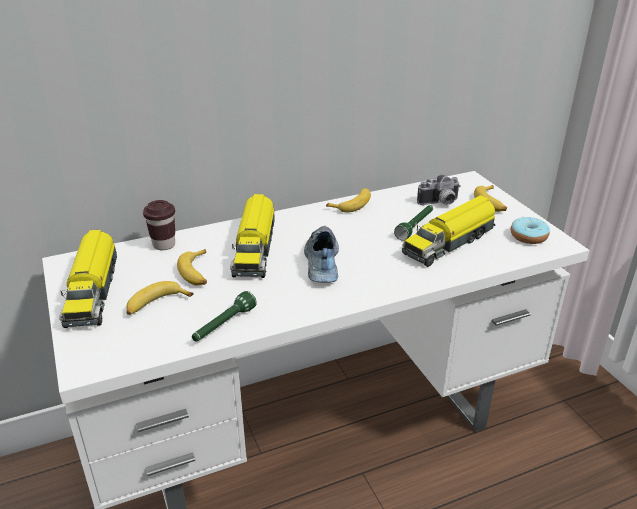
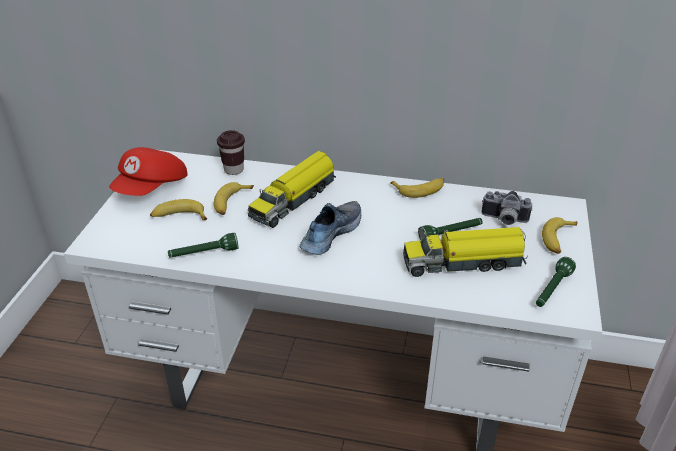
camera: 35 degrees right, 5 degrees up
toy truck [59,230,117,328] -> red cap [109,147,188,196]
donut [511,217,550,244] -> green flashlight [536,257,576,307]

